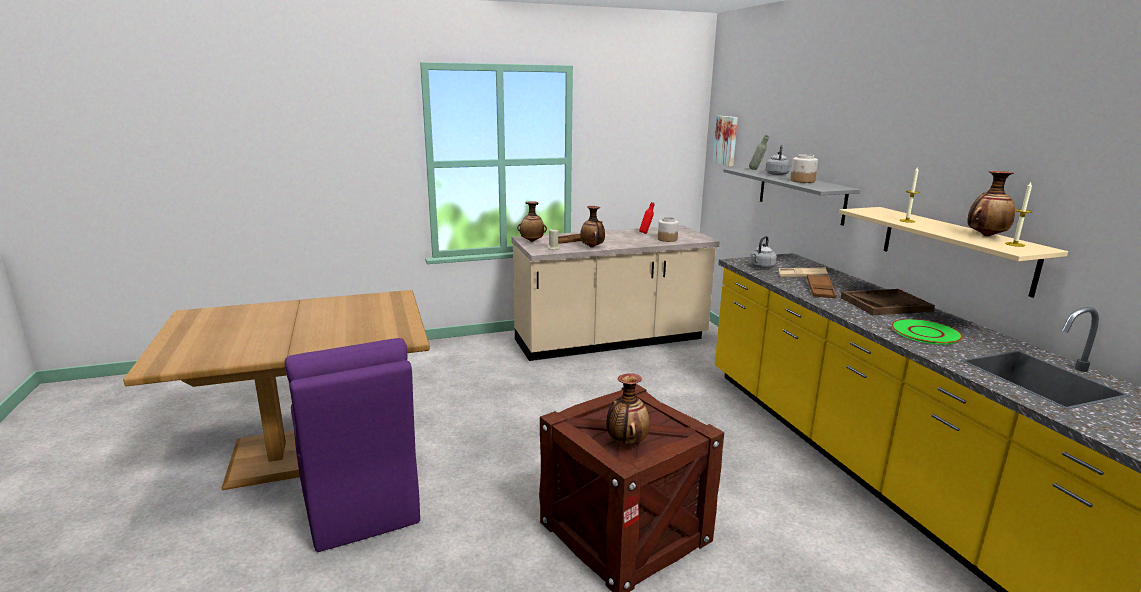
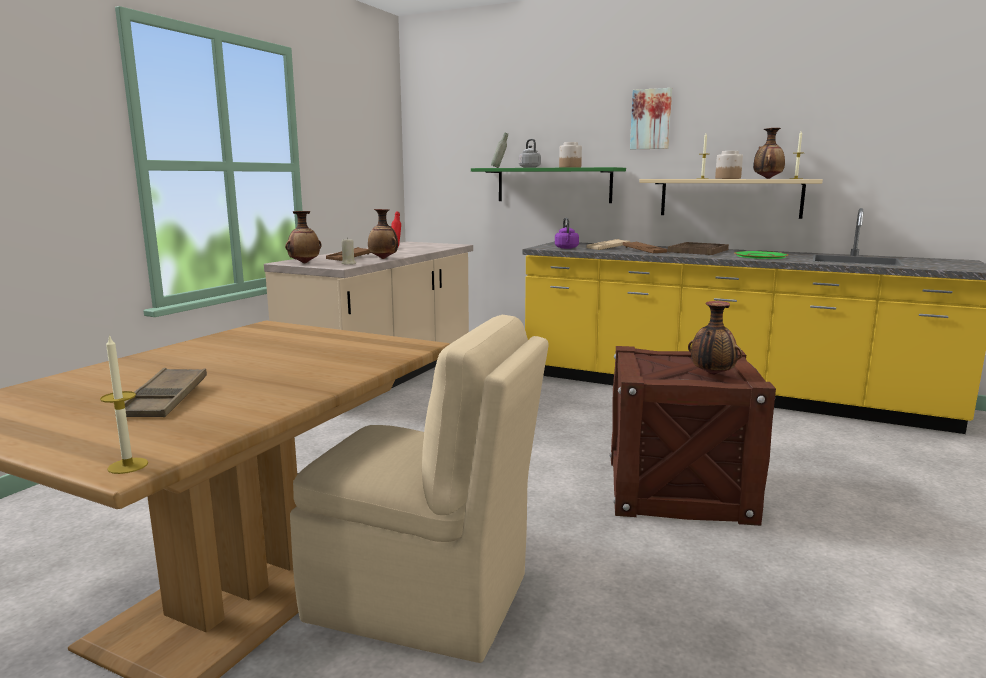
camera: 45 degrees left, 5 degrees down
purple chair [285,338,420,552] -> beige chair [290,315,549,663]
jar [658,217,679,242] -> jar moved to [715,151,743,179]
picture [713,116,738,167] -> picture moved to [630,88,672,149]
grey shelf [723,168,860,226] -> green shelf [471,167,626,203]
grey kettle [750,236,777,269] -> purple kettle [555,218,579,249]
none -> candle [100,335,148,474]
none -> brown tray [115,368,207,417]

